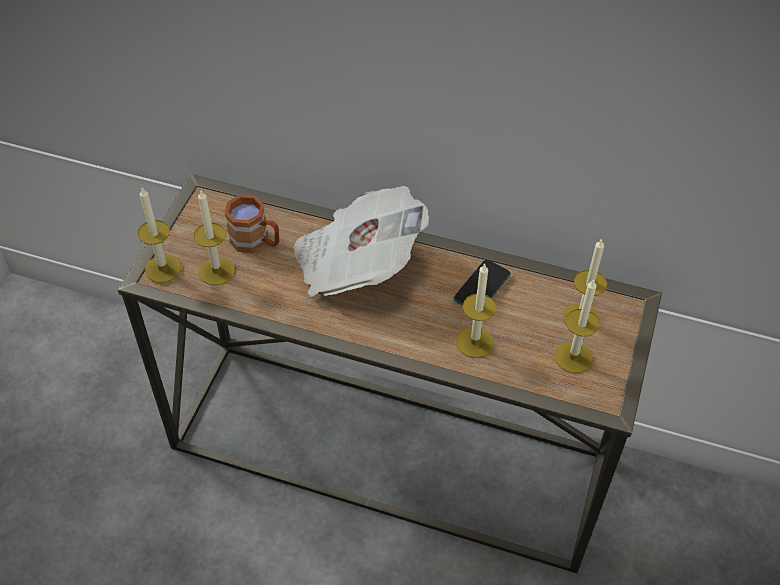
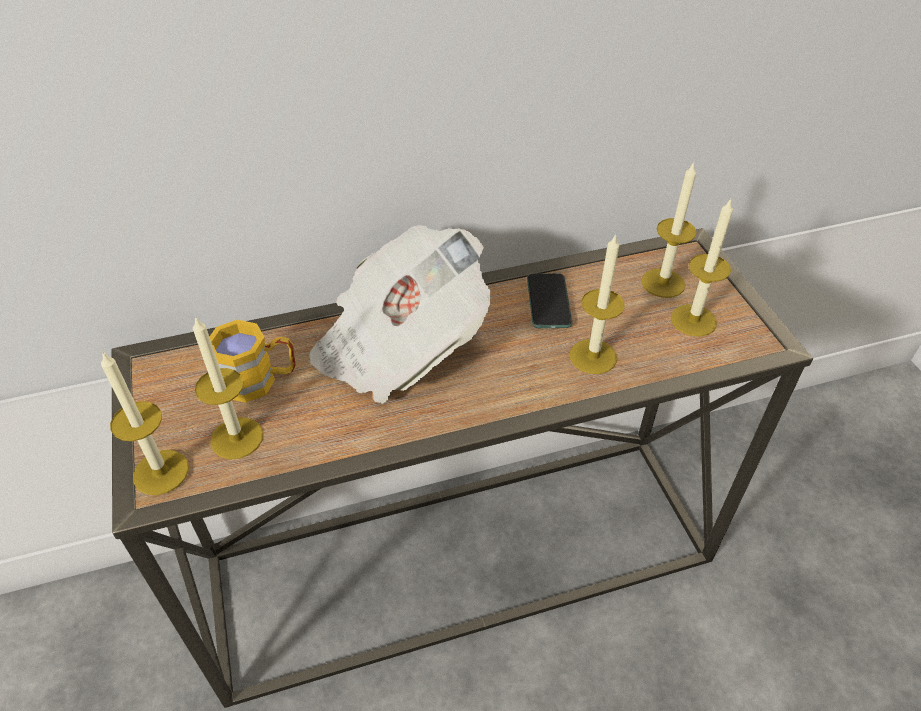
camera: 35 degrees left, 5 degrees down
brown mug [225,195,279,253] -> yellow mug [209,320,295,403]

